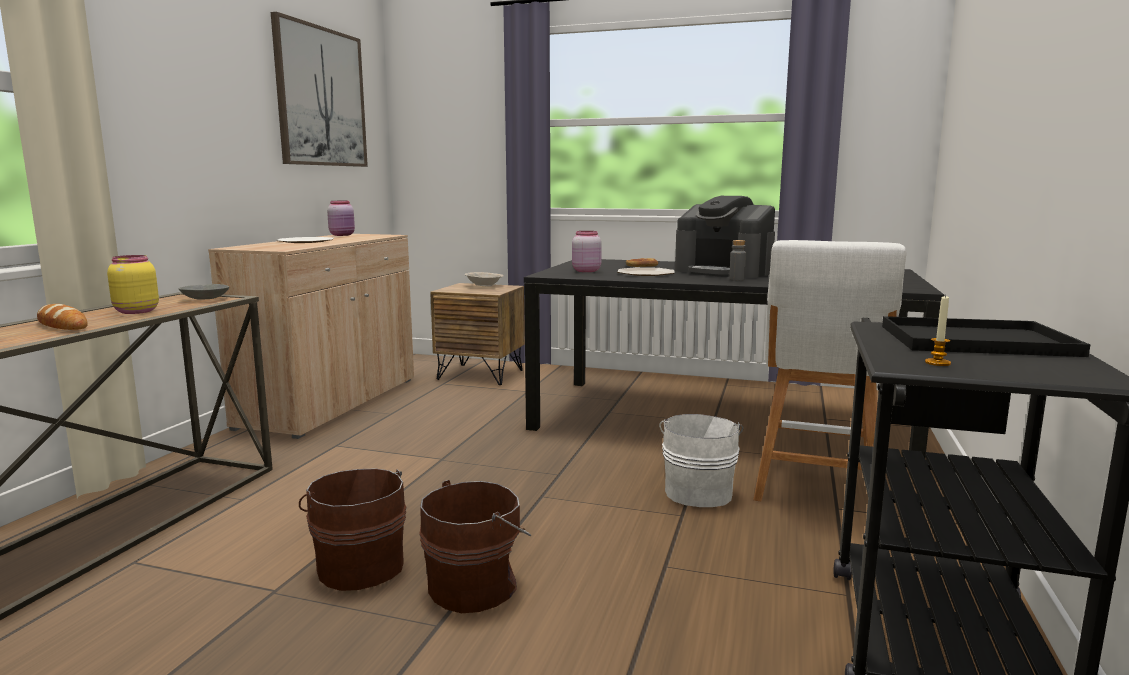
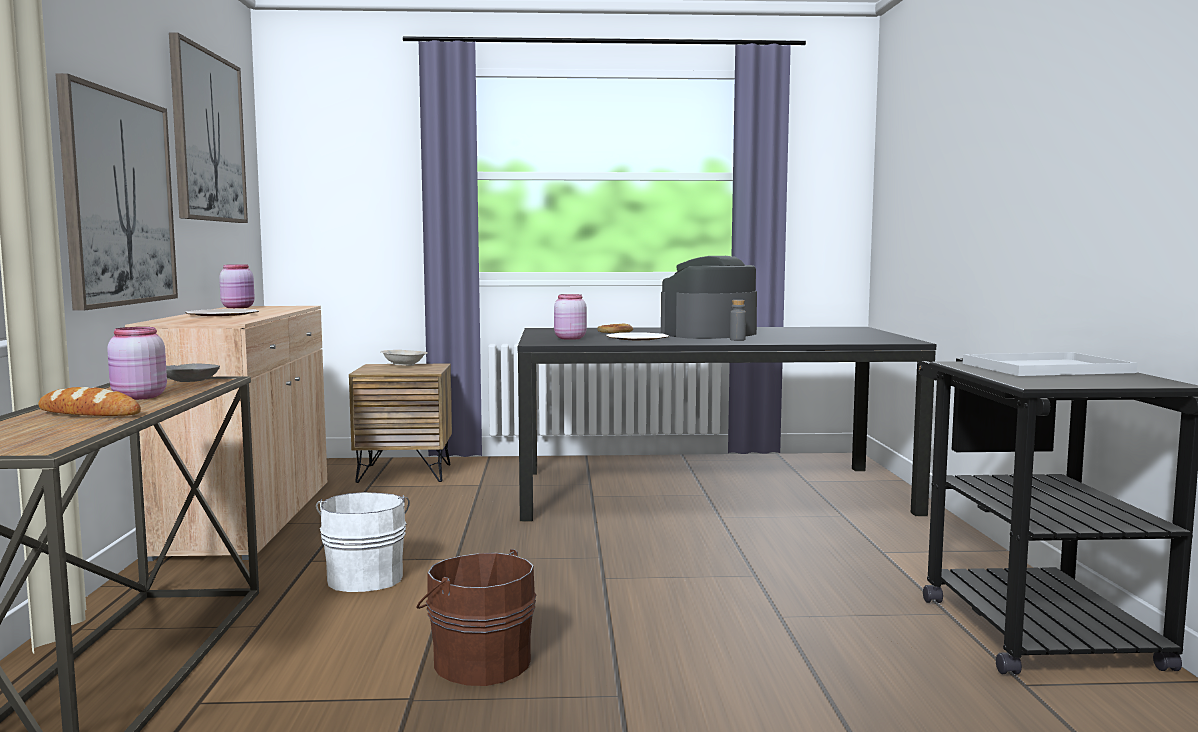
camera: 20 degrees left, 5 degrees down
yellow jar [107,255,159,314] -> pink jar [107,327,167,400]
brown bucket [419,480,531,613] -> none
white bucket [659,414,744,507] -> white bucket moved to [316,492,410,592]
coffee machine [675,196,775,278] -> coffee machine turned 120 degrees clockwise [661,256,757,339]
white stool [753,240,906,501] -> none
black tray [882,316,1090,357] -> white tray [963,352,1137,376]
candle [925,295,951,366] -> none
none -> picture [55,73,178,311]

